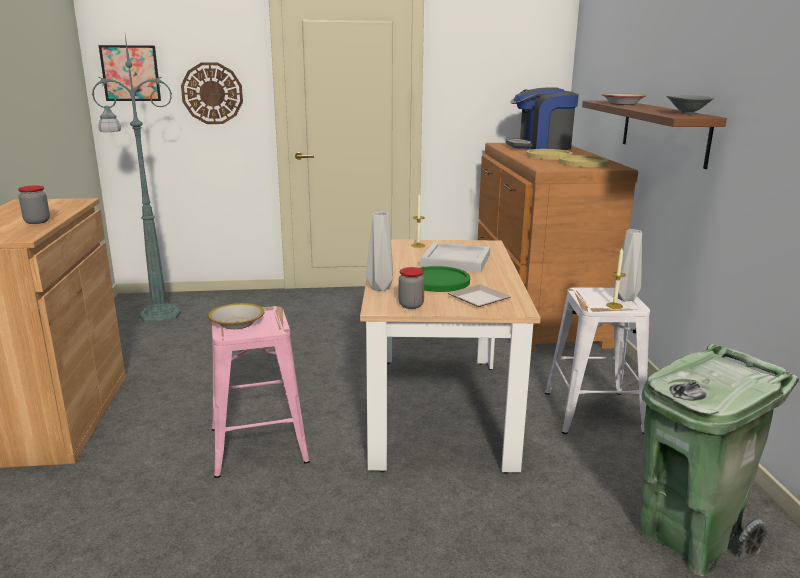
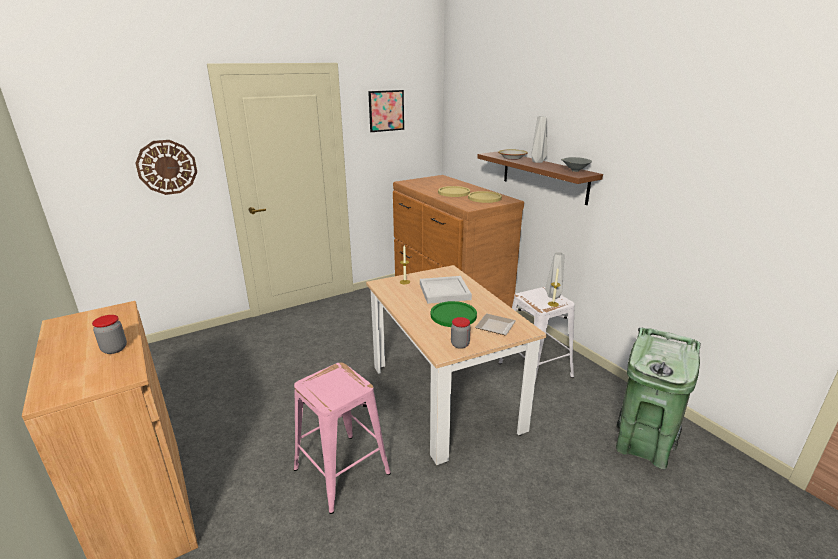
camera: 25 degrees left, 5 degrees up
green floor lamp [92,35,181,323] -> none
picture [99,45,161,101] -> picture moved to [368,90,404,132]
bowl [208,303,264,329] -> none
grey vase [366,212,393,291] -> grey vase moved to [531,116,547,163]
coffee machine [506,87,579,150] -> none

